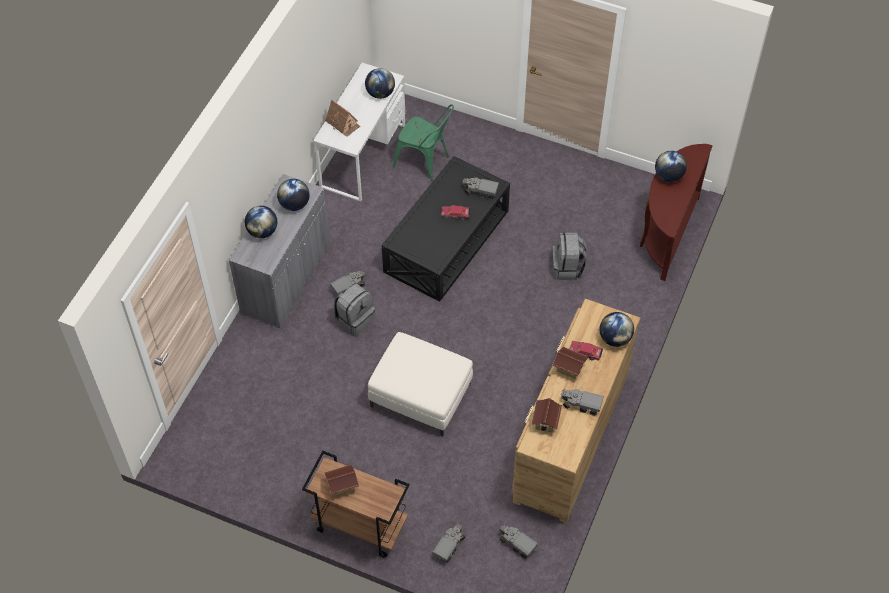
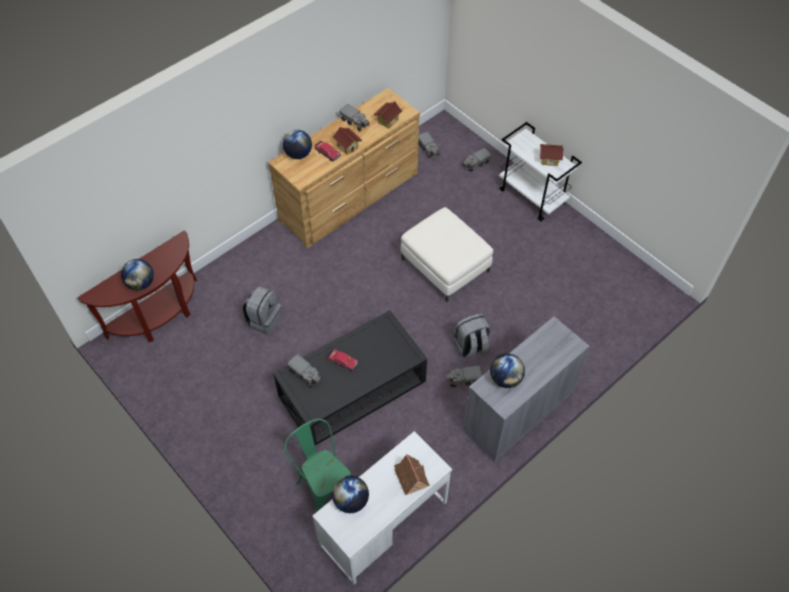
camera: 155 degrees left, 0 degrees up
globe [245,206,277,238] -> none
brown cart [302,450,410,558] -> white cart [499,122,582,221]

